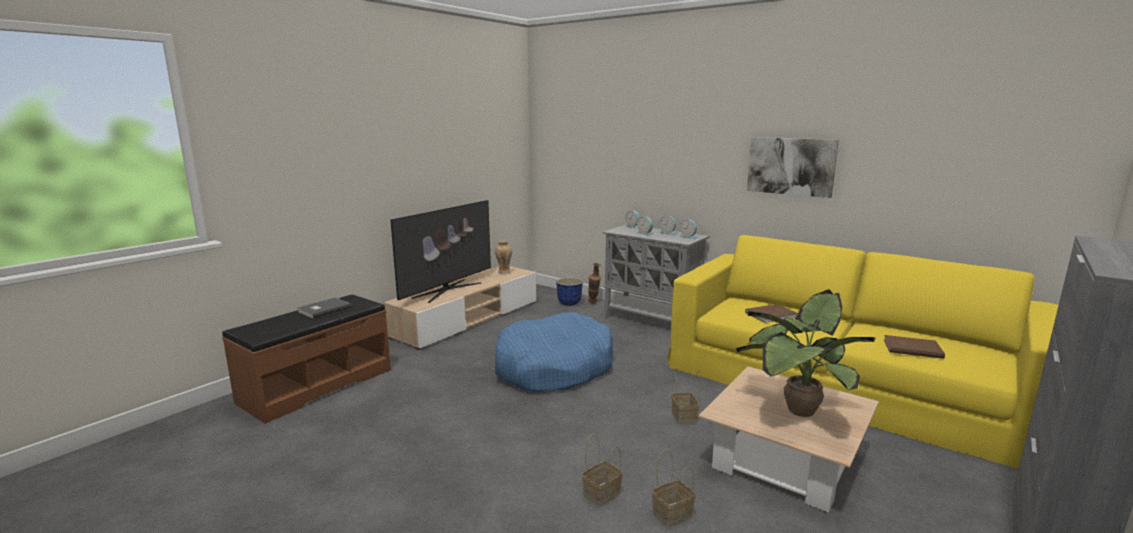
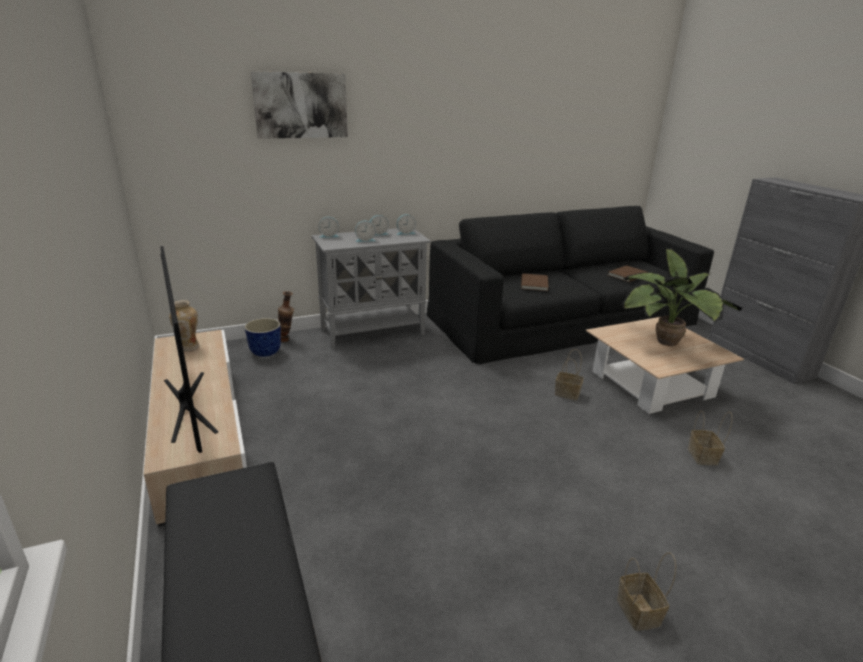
camera: 60 degrees left, 10 degrees up
grey book [298,298,352,319] -> none
blue dog bed [495,312,613,392] -> none
basket [582,433,622,506] -> basket moved to [617,552,676,631]
yellow sofa [668,235,1058,469] -> black sofa [427,206,714,365]
picture [747,137,839,198] -> picture moved to [251,71,348,139]

